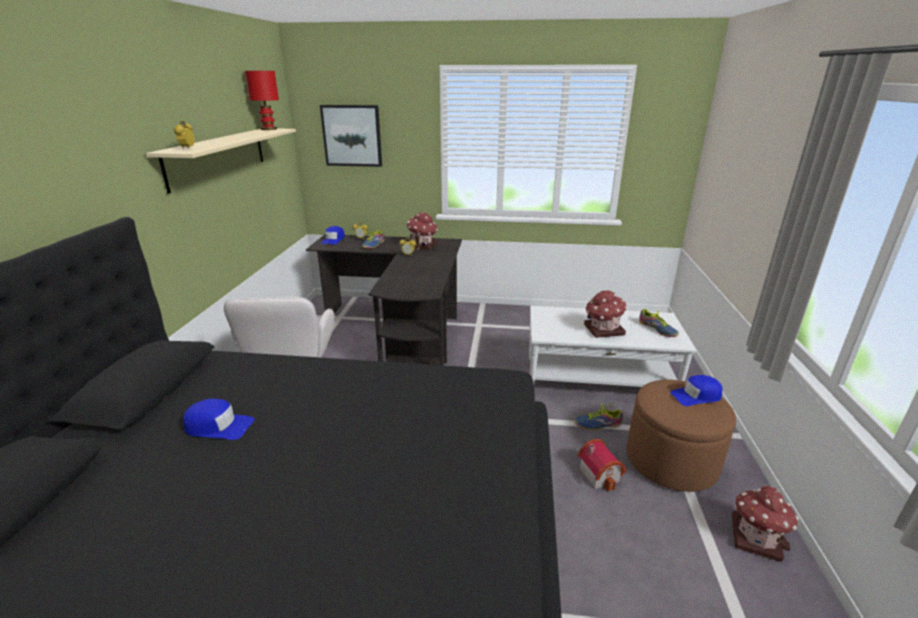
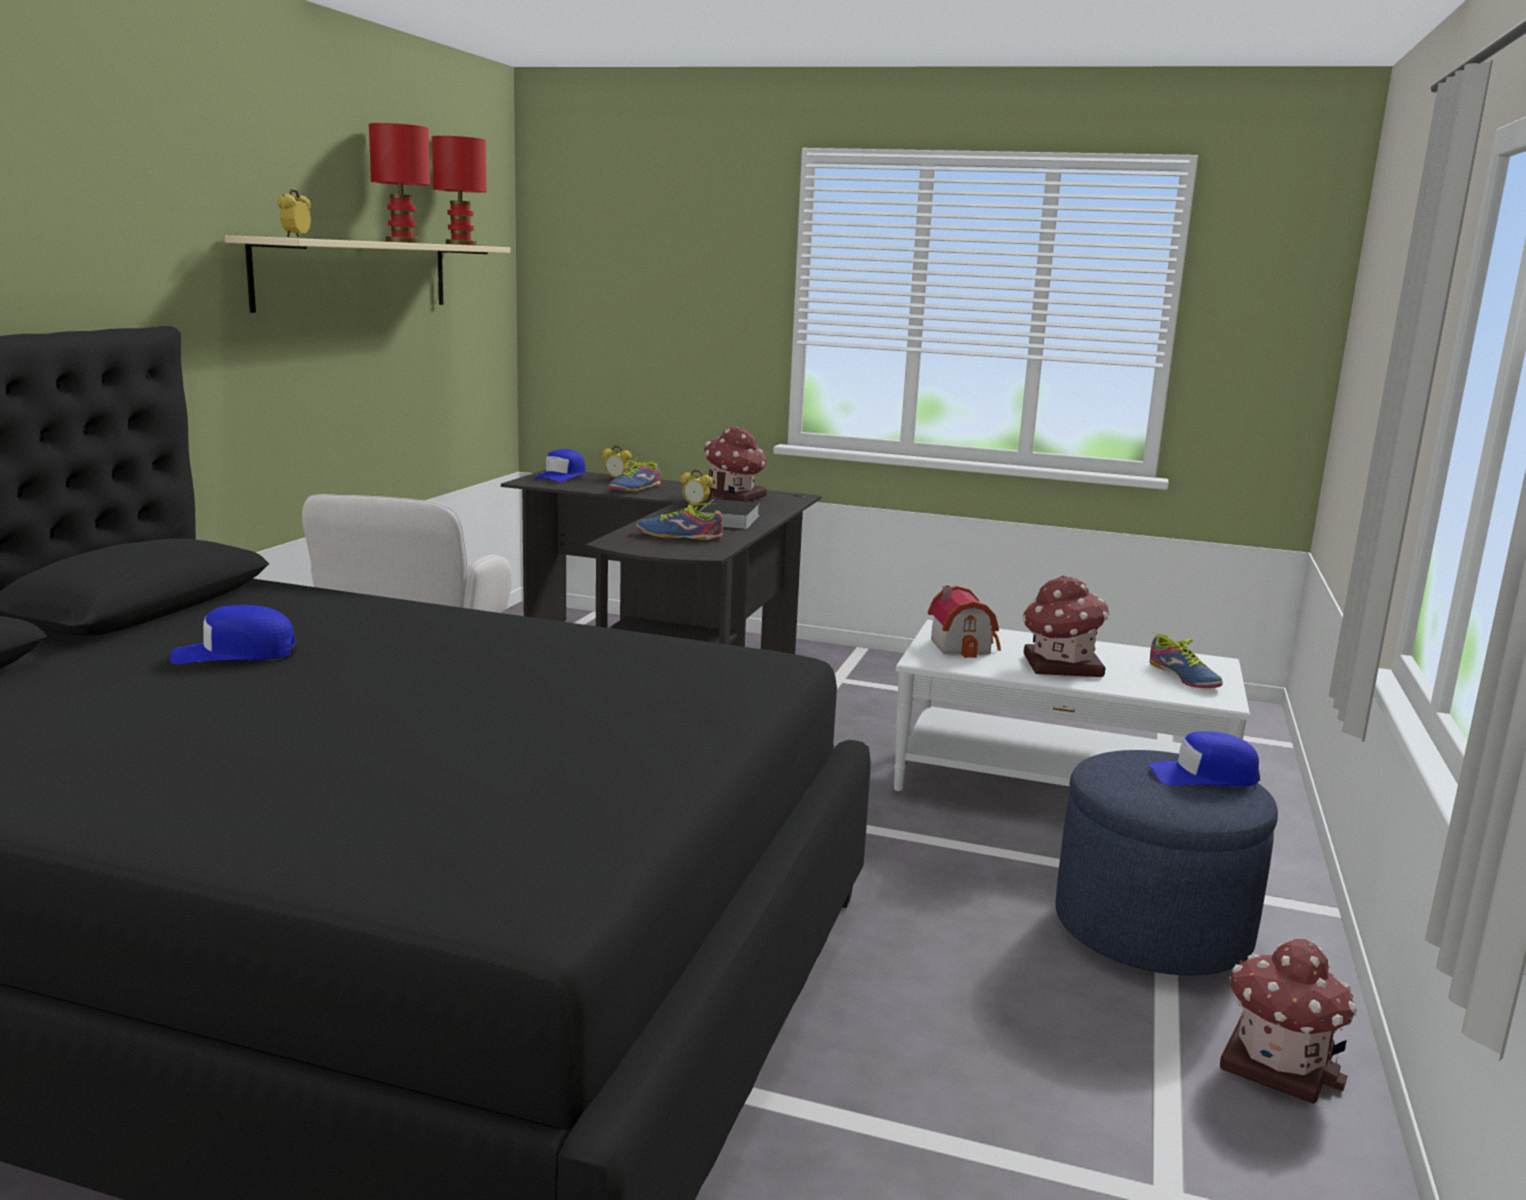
camera: 10 degrees right, 10 degrees down
blue cap [183,398,254,440] -> blue cap turned 150 degrees clockwise [170,605,298,664]
picture [320,105,382,167] -> none
shoe [574,403,623,430] -> shoe moved to [636,503,723,540]
toy house [578,439,626,492] -> toy house moved to [928,585,1001,658]
brown ottoman [627,380,736,492] -> blue ottoman [1055,750,1278,976]
none -> red table lamp [369,123,430,243]
none -> book [699,499,760,529]

